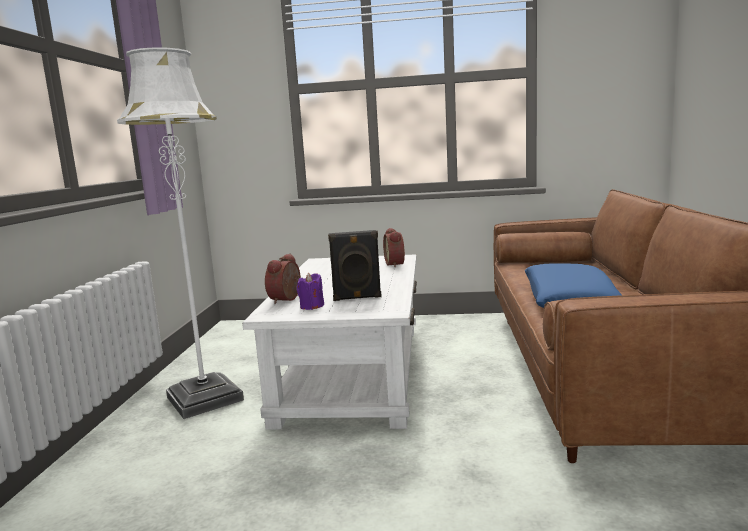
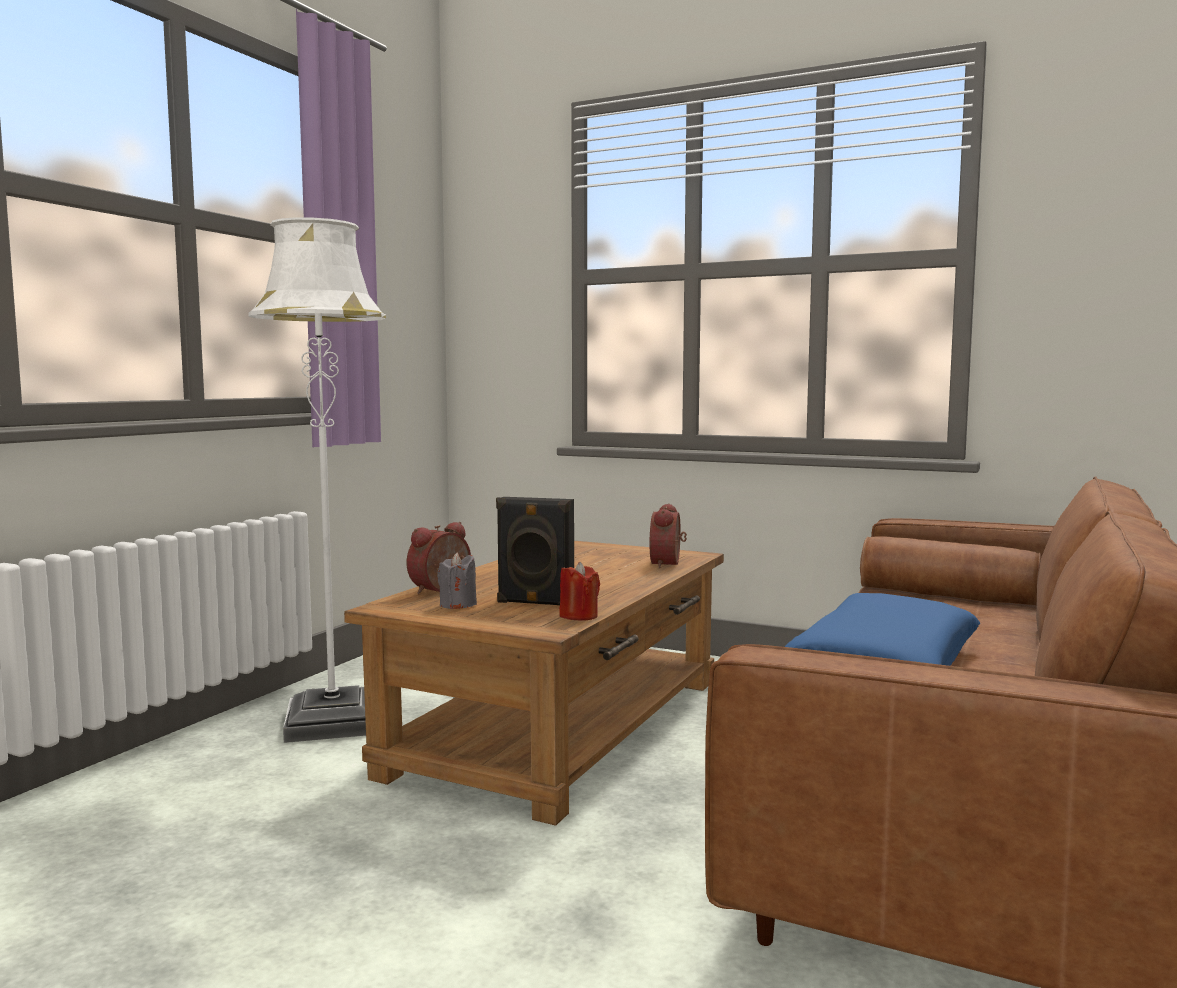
camera: 20 degrees right, 5 degrees down
white coffee table [242,254,417,429] -> brown coffee table [344,541,724,826]
purple candle [297,273,324,310] -> grey candle [437,552,477,609]
none -> red candle [559,562,600,621]

